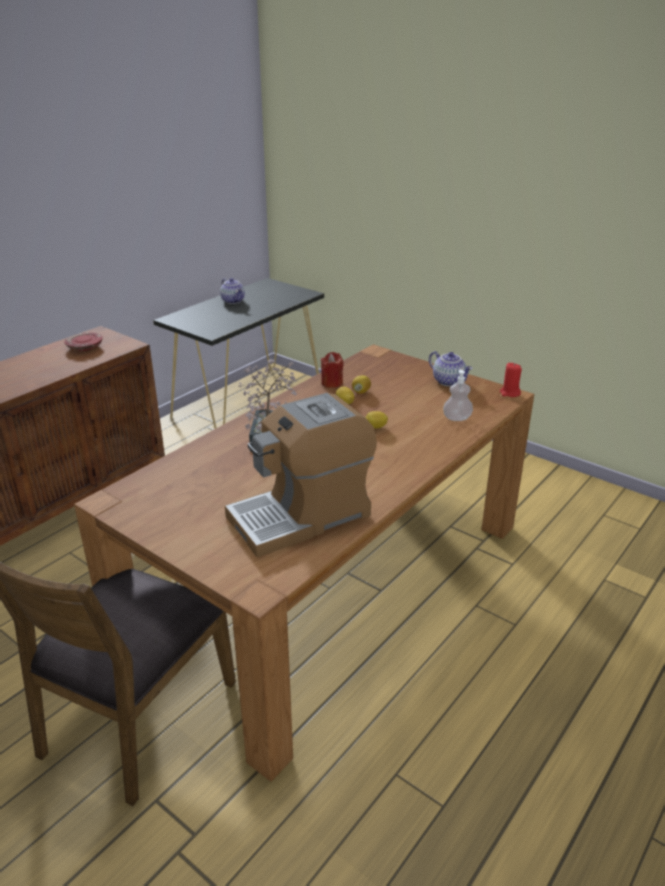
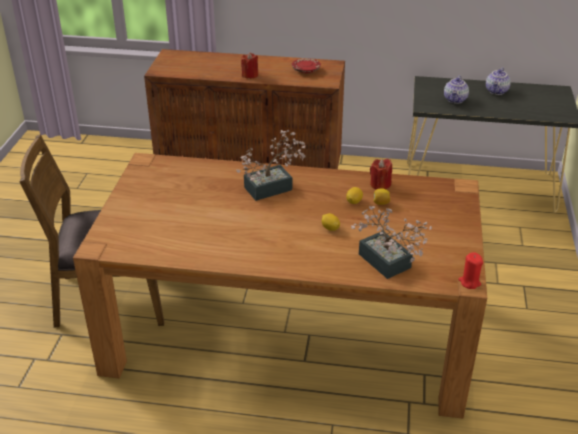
camera: 60 degrees right, 5 degrees up
coffee machine [225,393,377,558] -> none
teapot [429,351,473,386] -> teapot moved to [444,75,469,104]
soap dispenser [443,370,473,421] -> potted plant [351,206,432,279]
none -> red candle [241,52,258,79]

